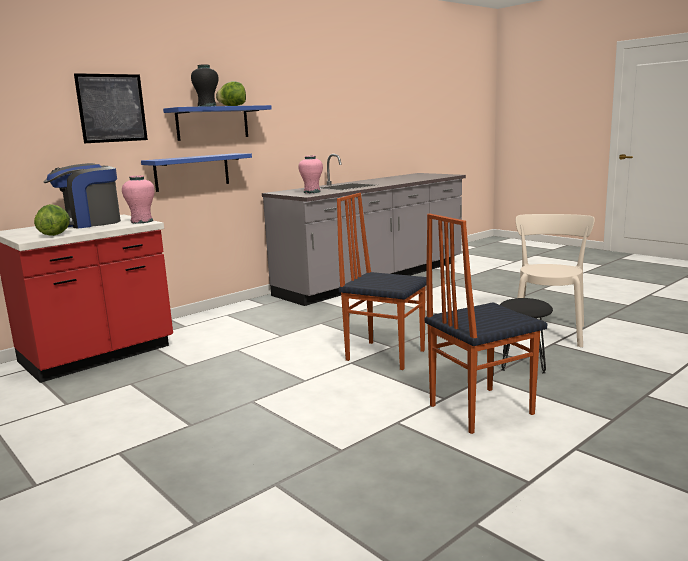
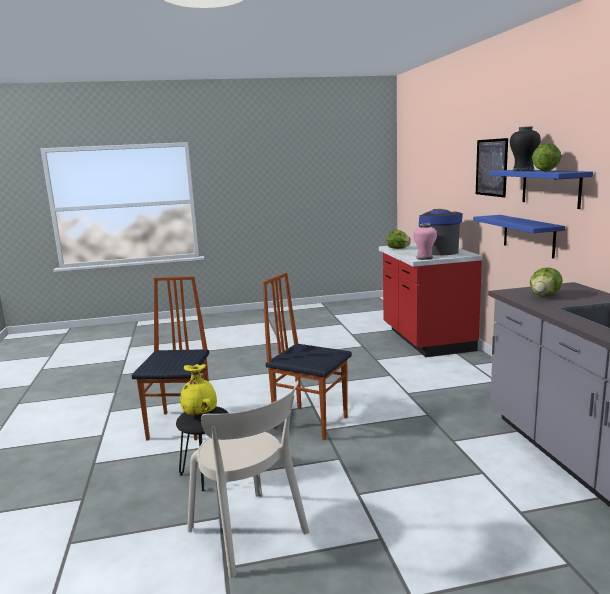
camera: 120 degrees right, 0 degrees up
pink vase [299,155,323,193] -> lettuce [530,267,563,296]
chair [337,193,427,370] -> chair turned 120 degrees counterclockwise [263,273,352,440]
none -> yellow vase [180,364,217,415]

